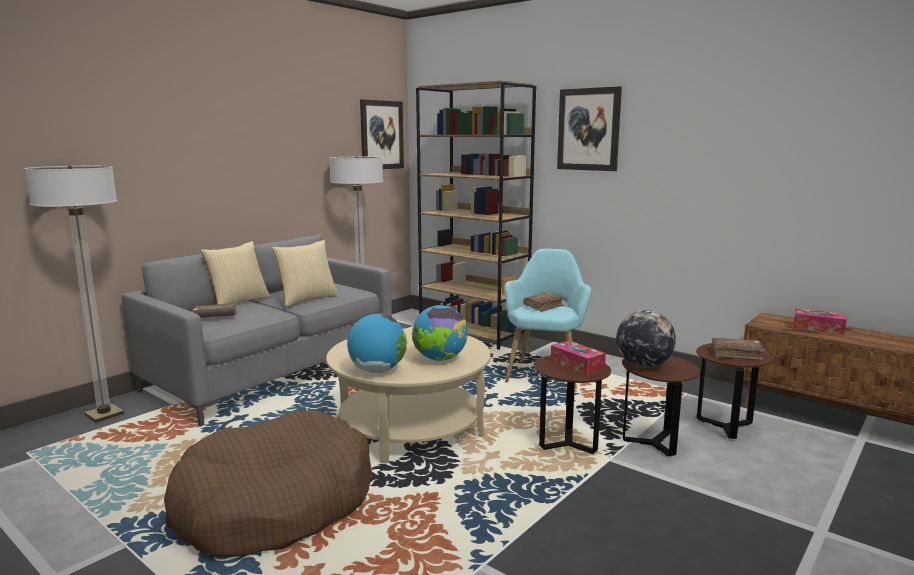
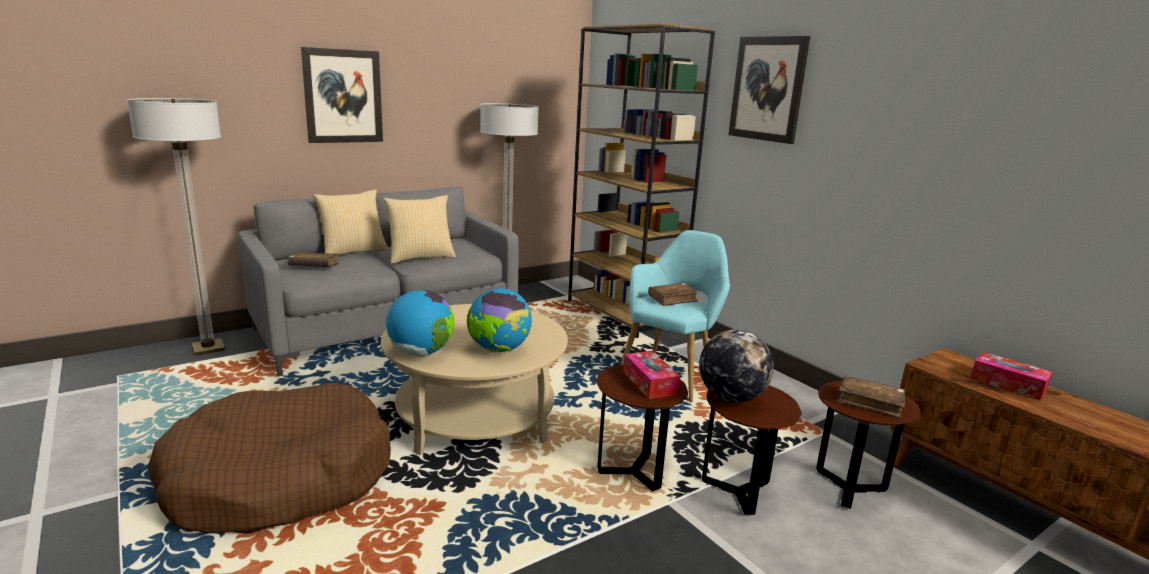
camera: 15 degrees right, 5 degrees up
picture [360,99,404,169] -> picture moved to [301,47,383,143]

